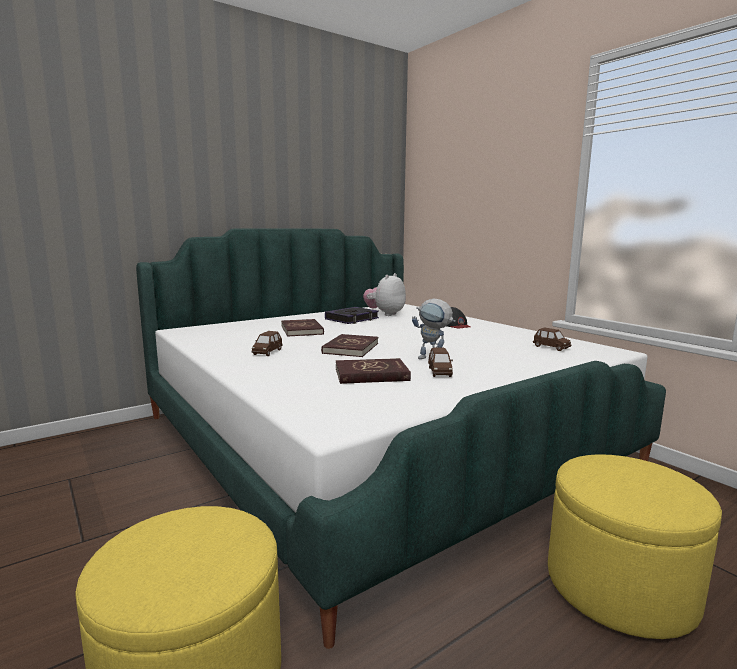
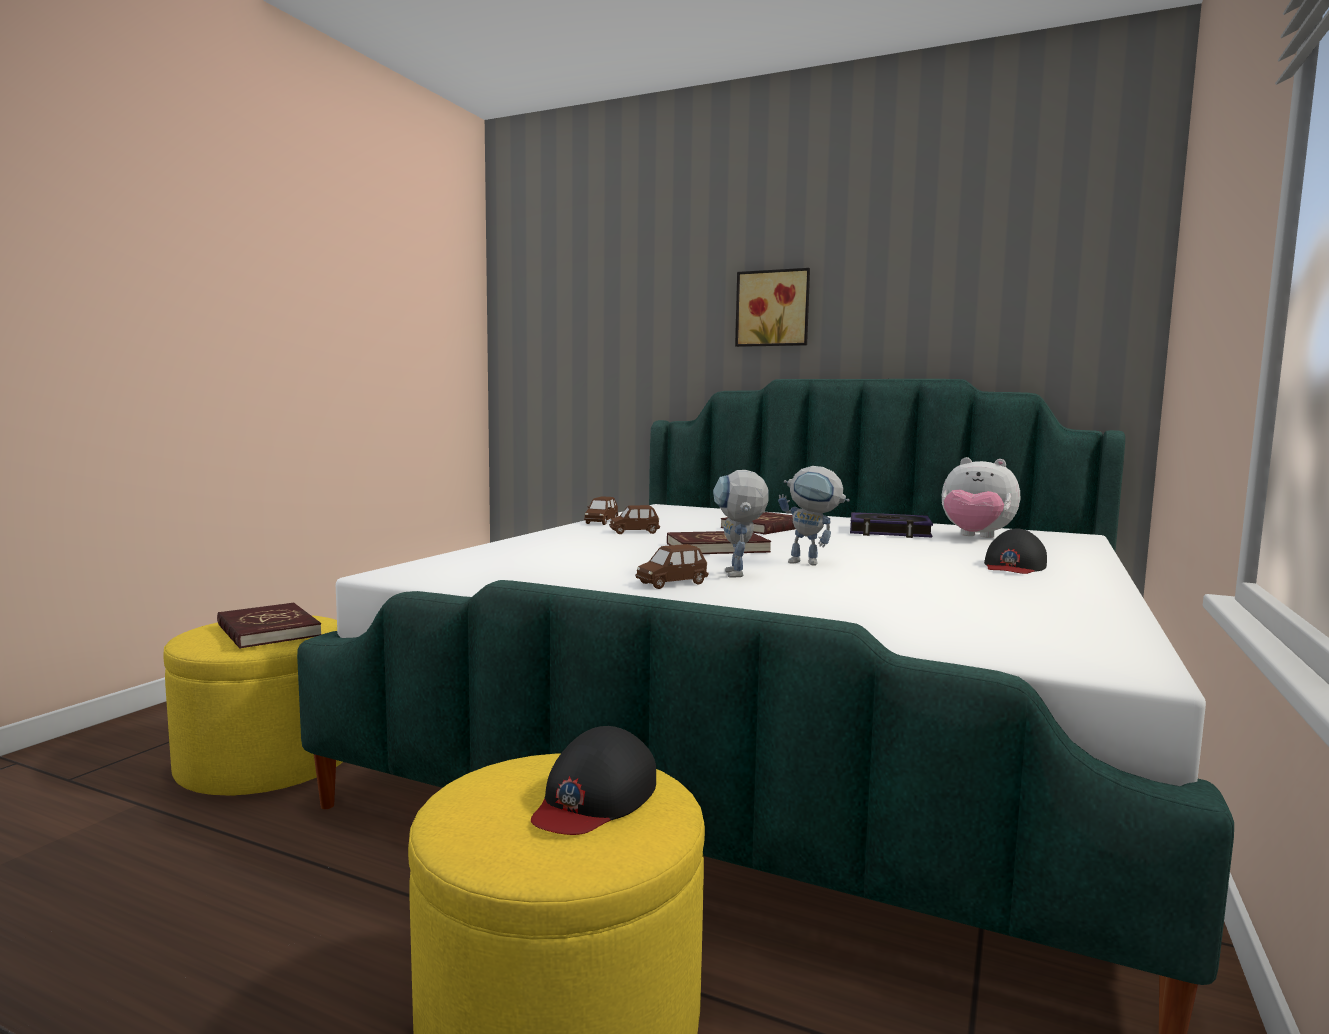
camera: 60 degrees right, 5 degrees down
red book [336,358,411,384] -> red book moved to [217,603,322,649]
plush toy [363,273,406,316] -> plush toy turned 150 degrees counterclockwise [942,457,1020,538]
brown toy car [533,327,571,351] -> brown toy car moved to [584,496,618,525]
none -> black cap [531,726,656,835]
none -> picture [735,268,810,347]
none -> toy robot [778,466,850,565]

